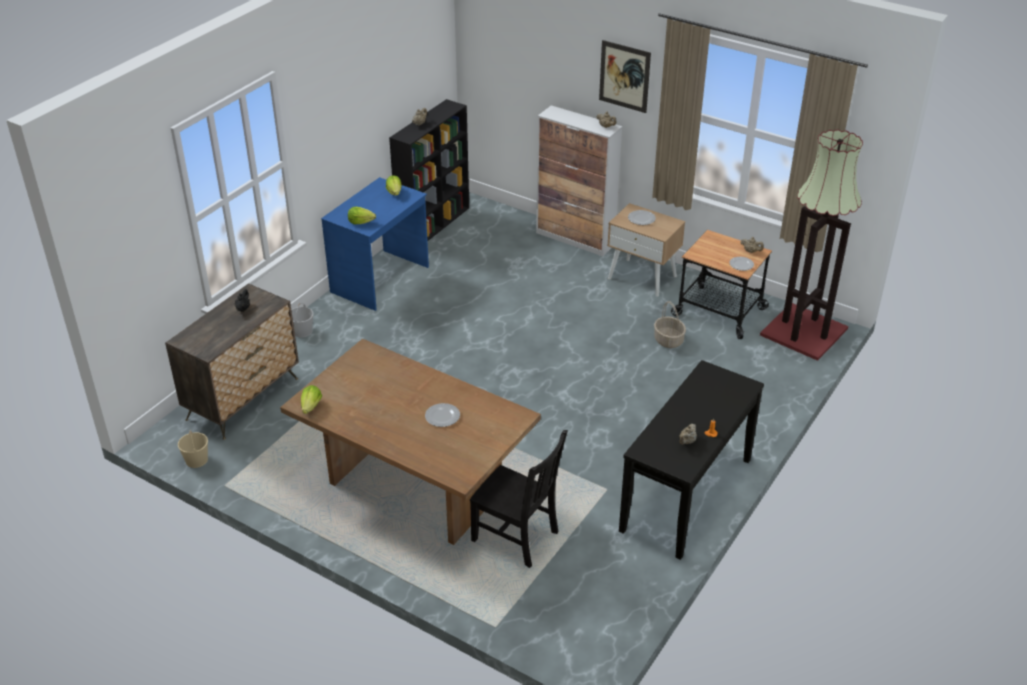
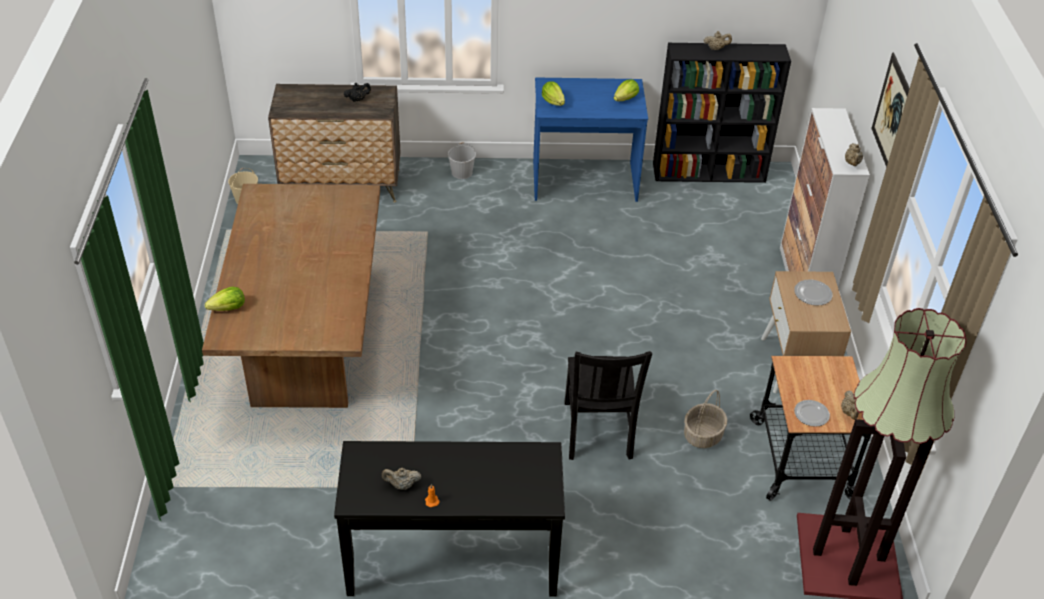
camera: 55 degrees right, 5 degrees up
lettuce [301,385,322,414] -> lettuce moved to [205,286,245,311]
plate [425,403,460,427] -> none
black chair [470,430,568,568] -> black chair moved to [564,351,652,460]

